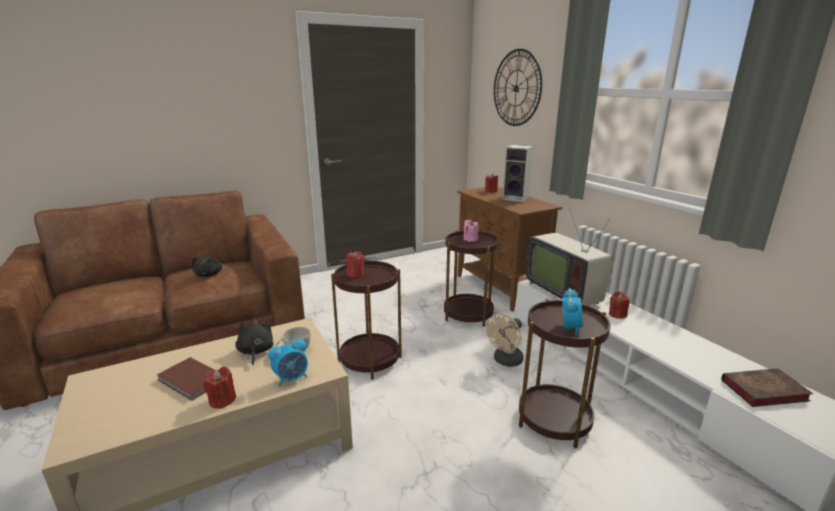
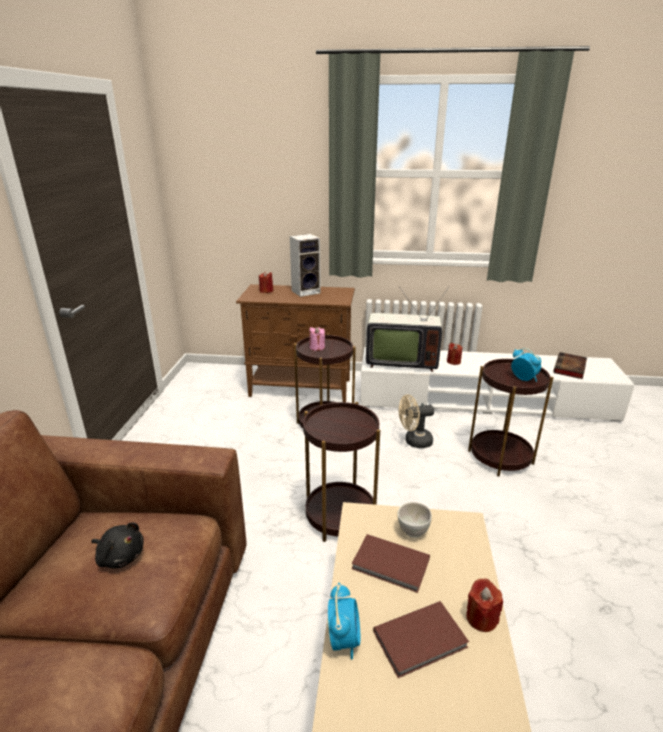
camera: 55 degrees left, 5 degrees up
black plush toy [235,318,273,365] -> brown book [352,534,430,593]
alarm clock [268,337,308,387] -> alarm clock moved to [328,583,361,660]
red candle [346,251,364,278] -> none
beige fan [486,314,524,367] -> beige fan turned 90 degrees clockwise [399,394,434,448]
wall clock [494,49,542,126] -> none

